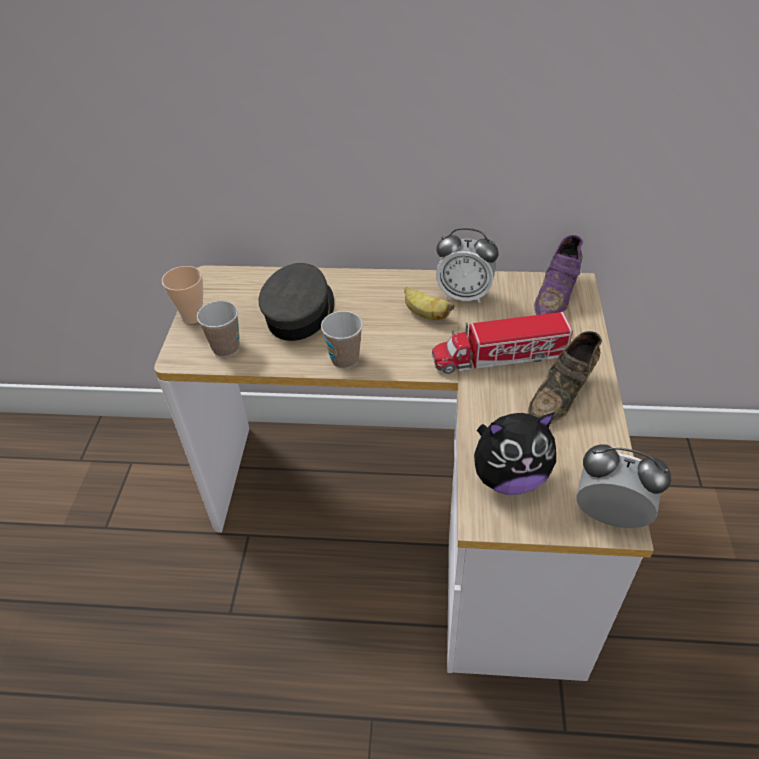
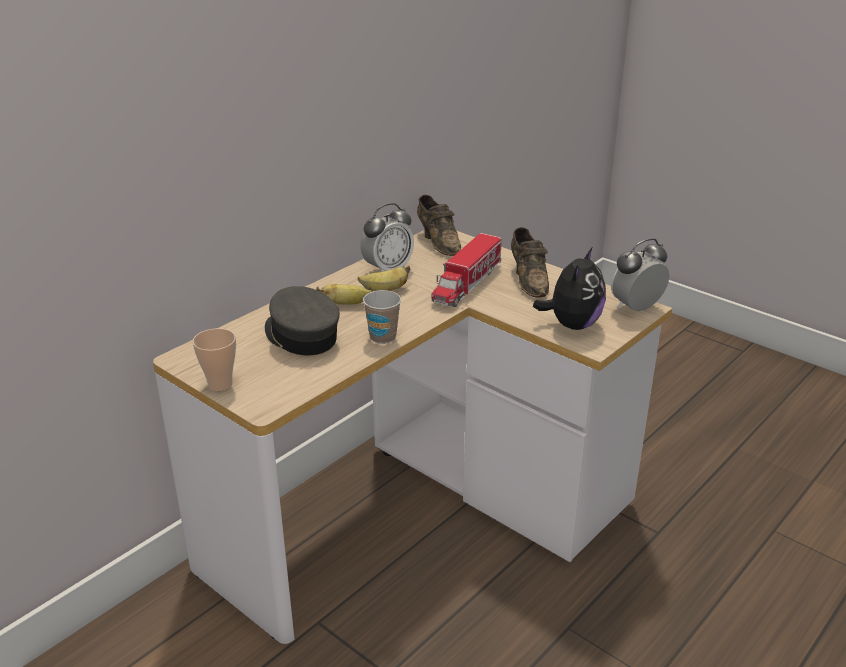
camera: 55 degrees left, 15 degrees down
cup [197,301,239,357] -> none
purple shoe [534,235,583,315] -> brown shoe [417,195,461,256]
none -> banana [316,284,372,304]

